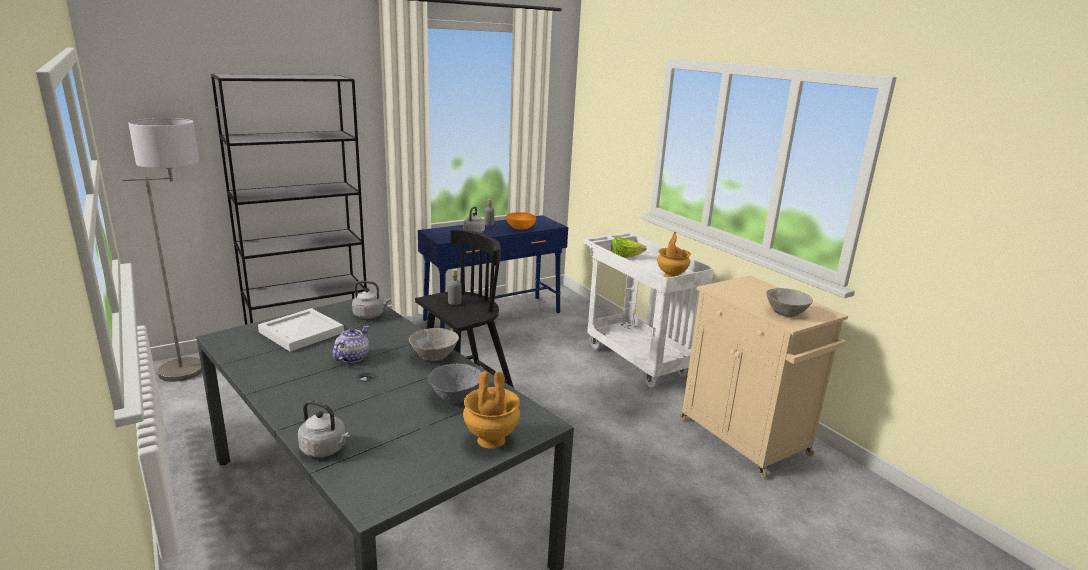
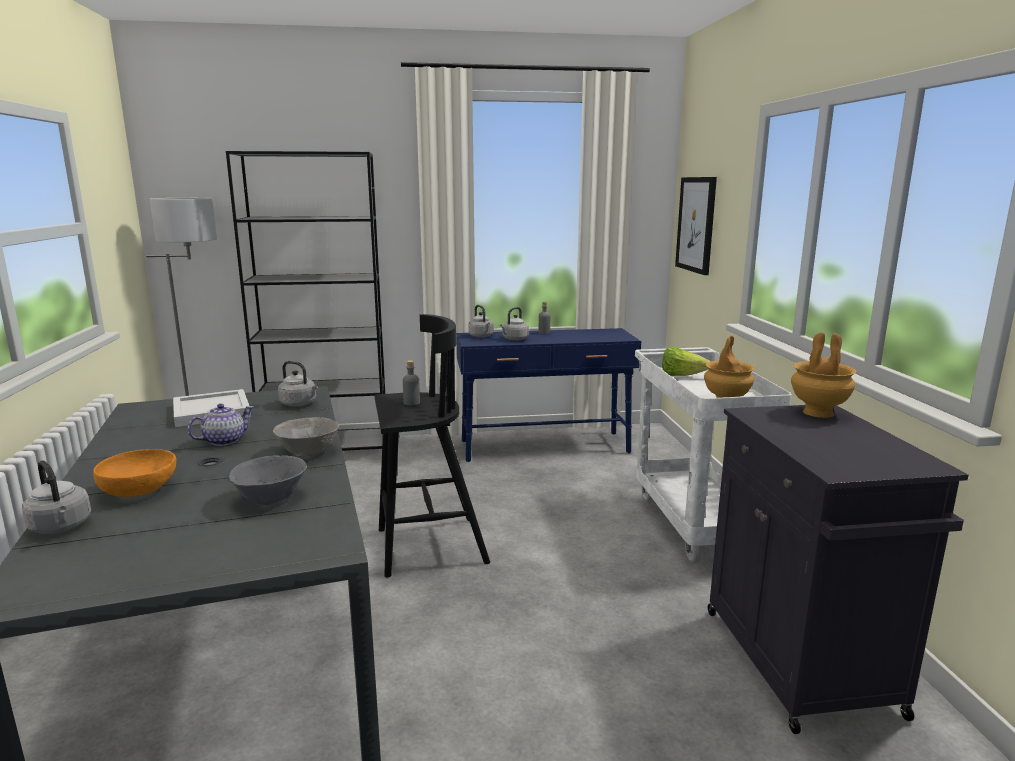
camera: 25 degrees right, 5 degrees down
brown vase [463,371,520,449] -> brown vase moved to [791,332,856,418]
orange bowl [506,212,536,230] -> orange bowl moved to [93,449,177,497]
beige cabinet [679,275,848,478] -> black cabinet [708,405,969,734]
grey bowl [766,288,813,317] -> none
none -> grey kettle [468,305,494,338]
none -> picture [675,177,717,275]

